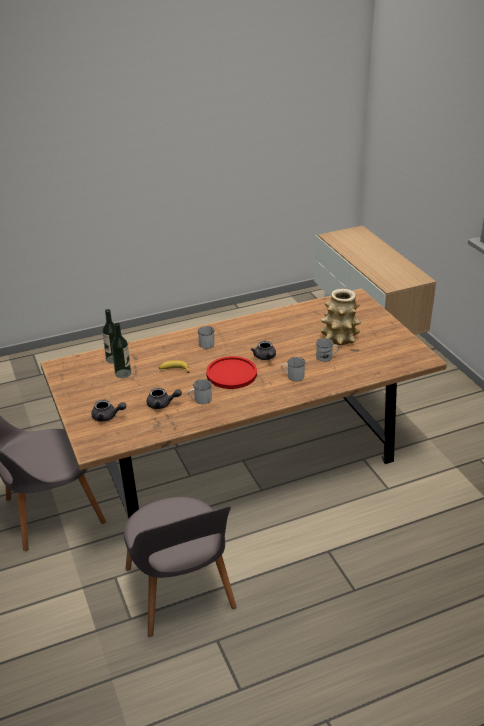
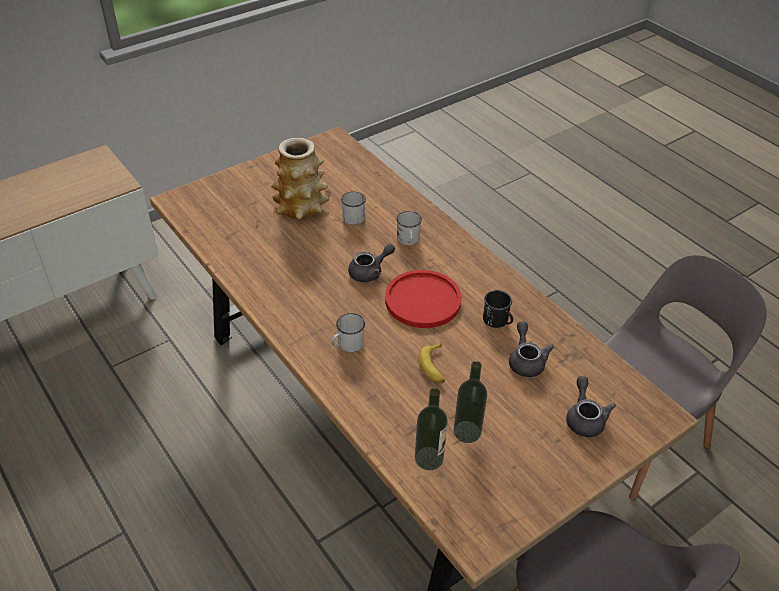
camera: 105 degrees left, 10 degrees up
white mug [188,379,212,404] -> black mug [483,290,513,328]

